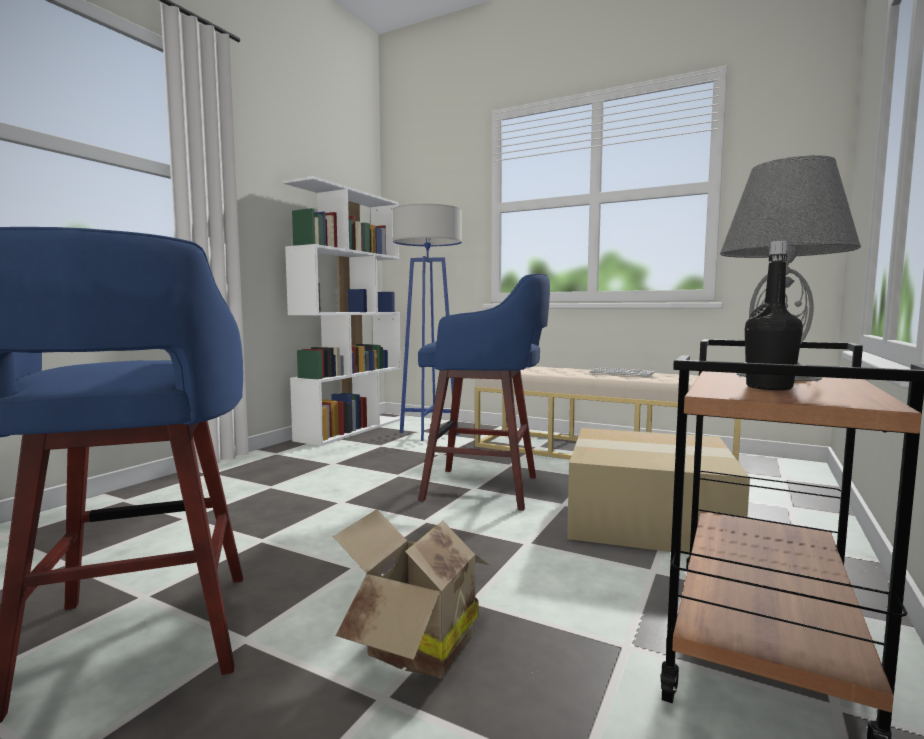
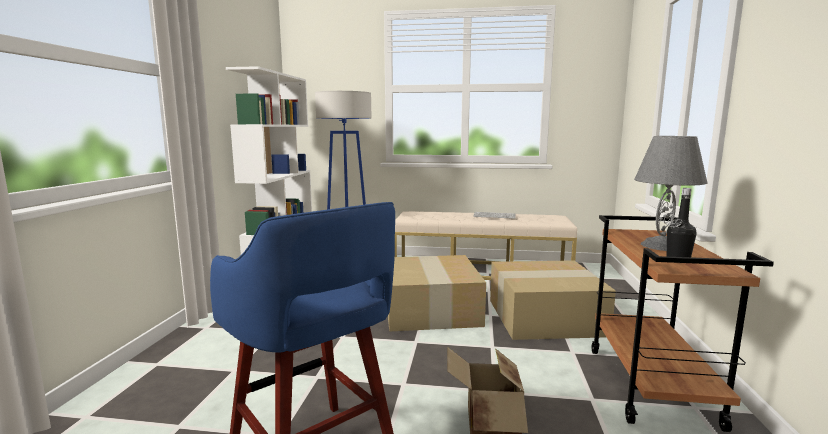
camera: 20 degrees left, 5 degrees up
blue stool [418,274,550,511] -> cardboard box [388,255,486,332]

